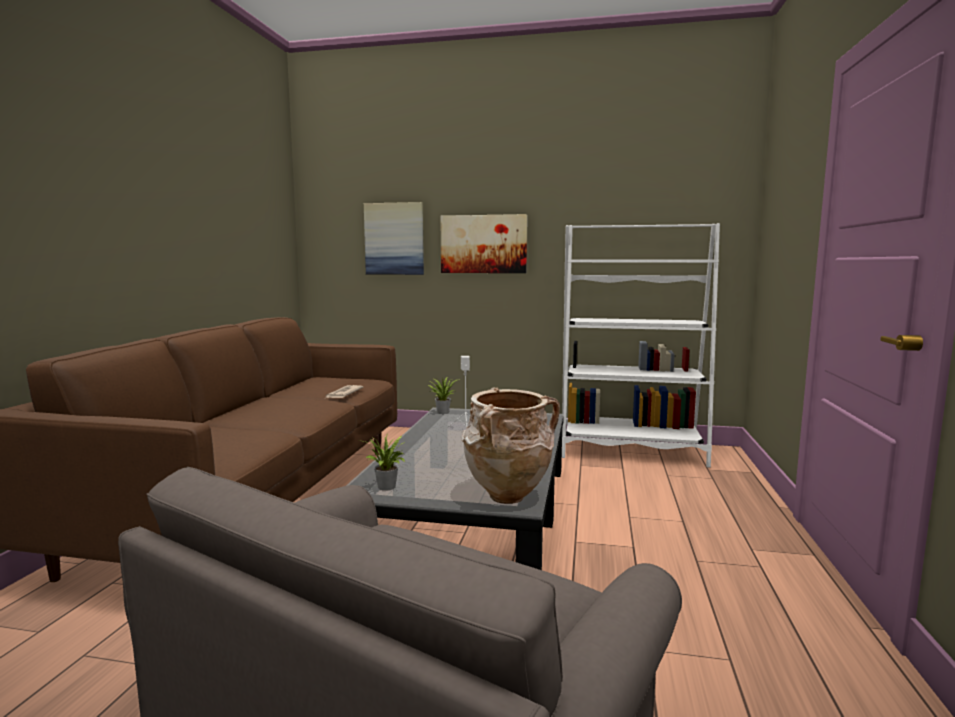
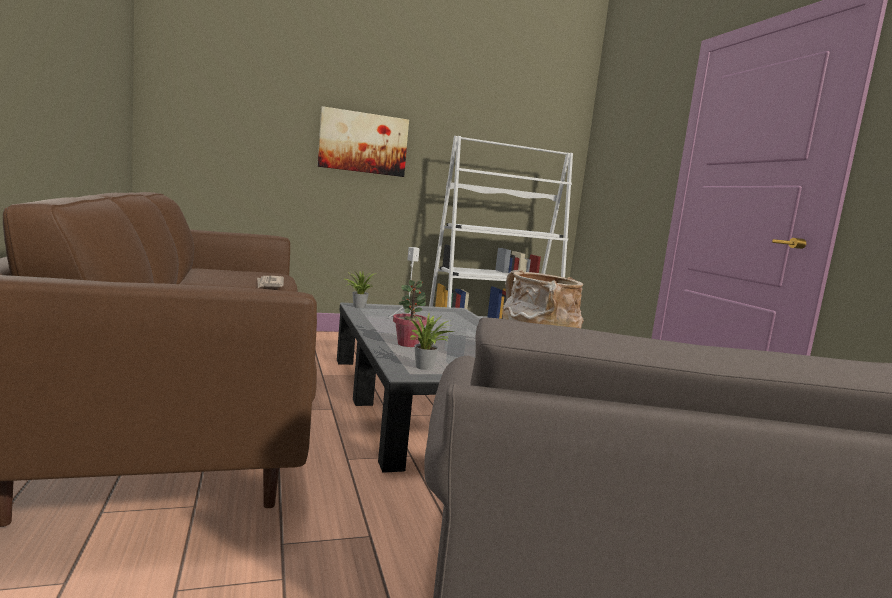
camera: 30 degrees left, 0 degrees up
picture [364,202,424,275] -> none
none -> potted plant [393,280,427,347]

